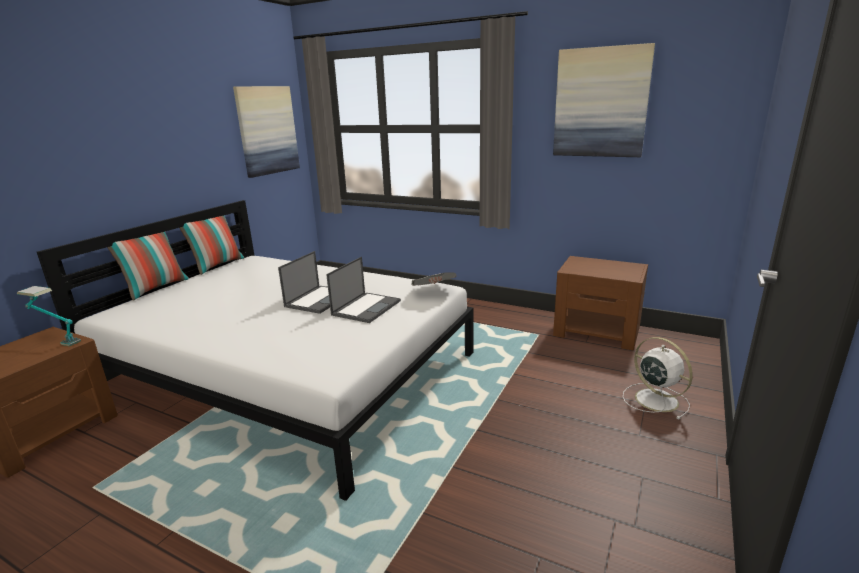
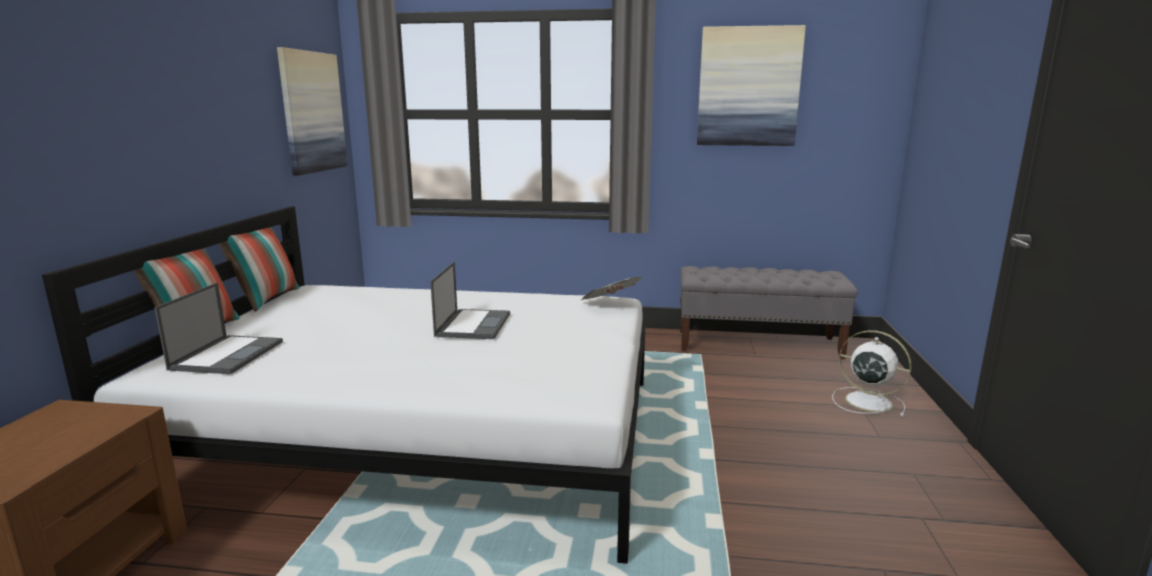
camera: 20 degrees left, 5 degrees down
table lamp [17,286,81,346] -> none
laptop [326,257,401,323] -> laptop moved to [154,283,283,374]
brown nightstand [553,256,648,350] -> grey bench [680,266,858,359]

